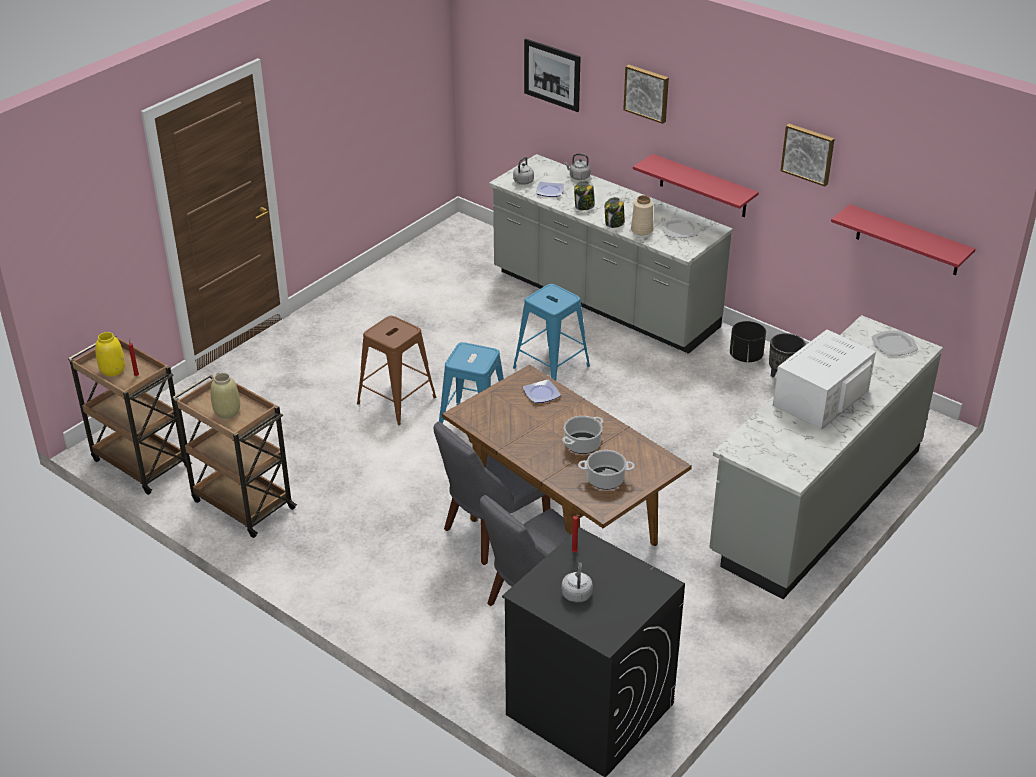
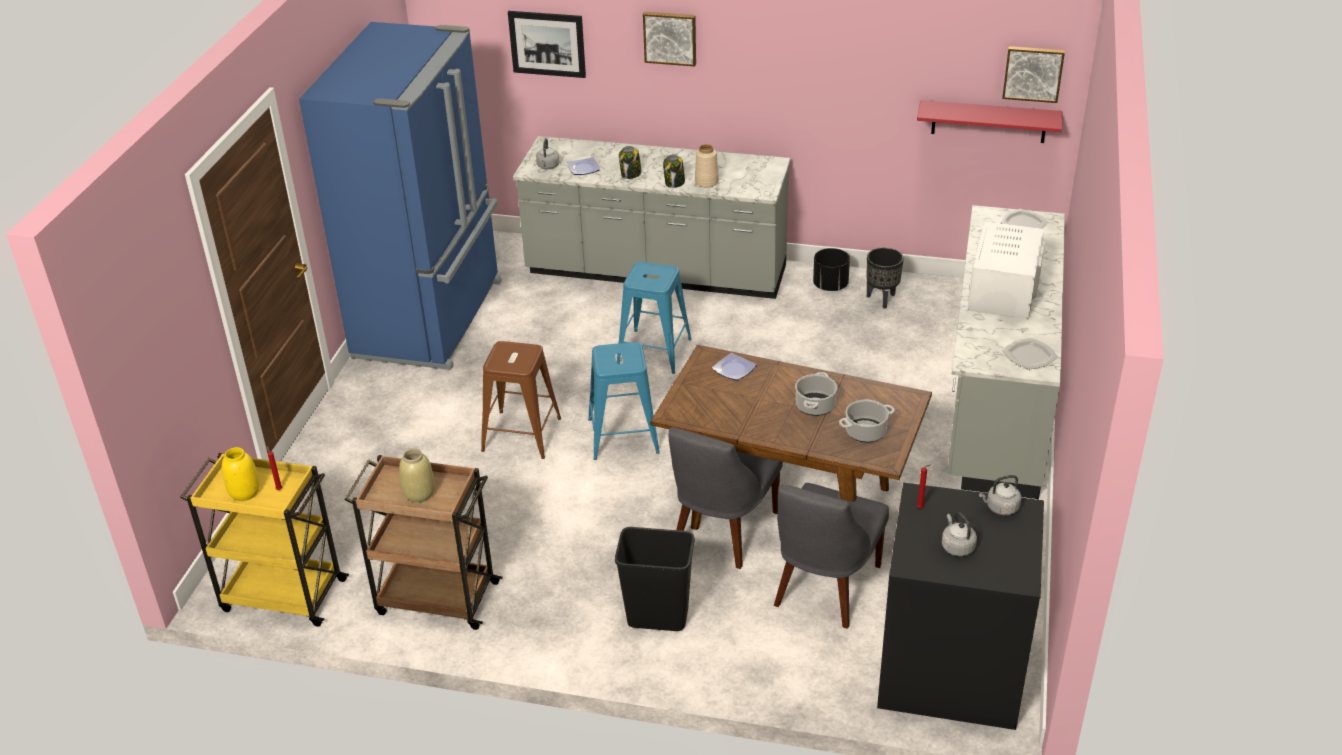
camera: 25 degrees left, 0 degrees up
brown cart [68,335,193,495] -> yellow cart [180,453,349,627]
grey kettle [565,154,591,180] -> grey kettle moved to [979,475,1021,515]
red shelf [633,154,759,217] -> none
plate [662,218,699,238] -> plate moved to [1002,338,1058,370]
picture [781,124,835,187] -> picture moved to [1002,46,1065,103]
none -> blue fridge [299,22,502,370]
none -> black trash can [615,527,695,631]

